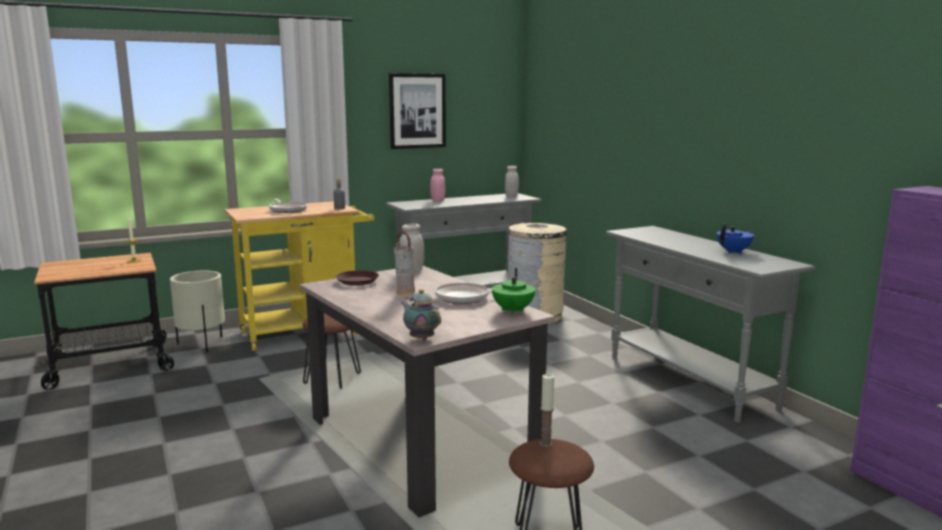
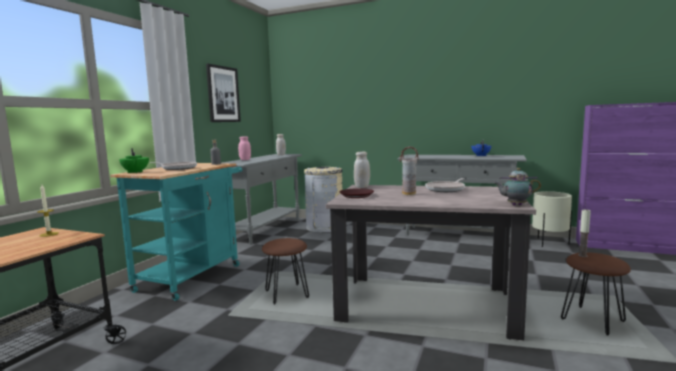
camera: 40 degrees left, 5 degrees down
beige planter [170,271,225,352] -> beige planter moved to [532,191,572,247]
yellow cart [224,201,374,351] -> turquoise cart [110,163,243,301]
green teapot [492,268,535,314] -> green teapot moved to [119,148,149,173]

